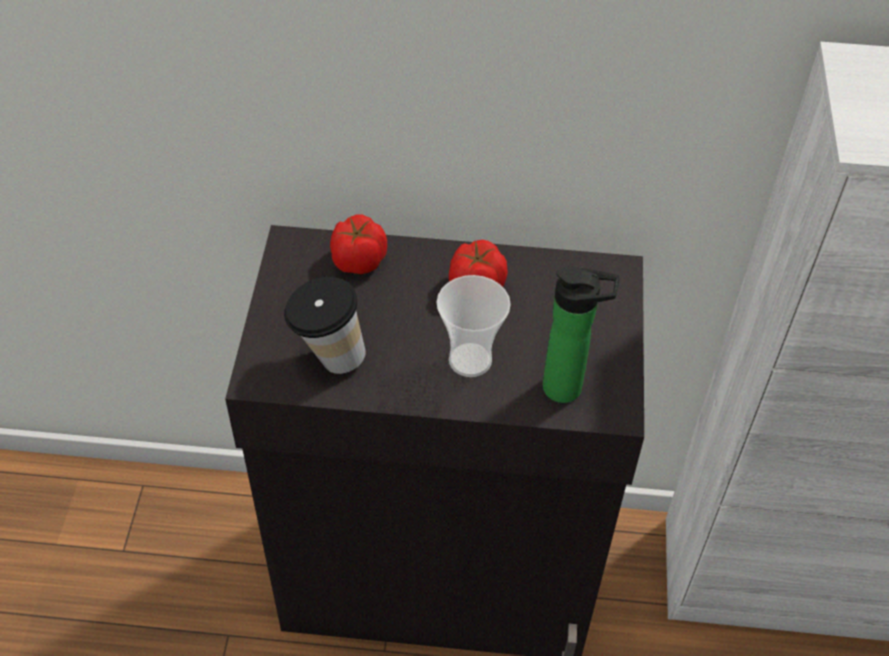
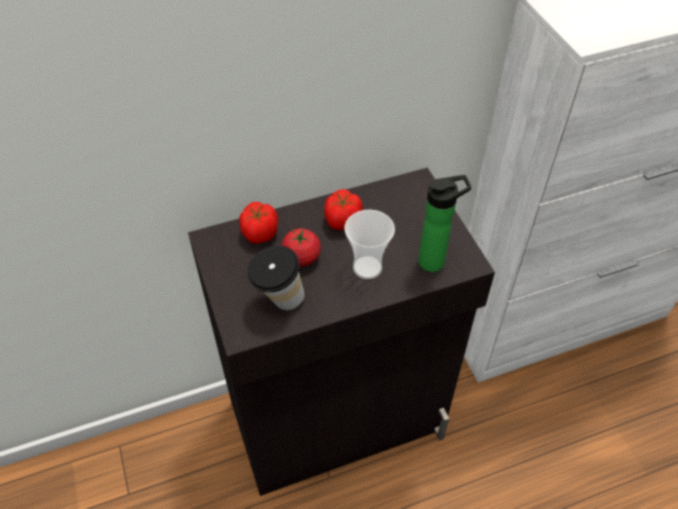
camera: 25 degrees left, 0 degrees up
none -> tomato [281,228,321,267]

